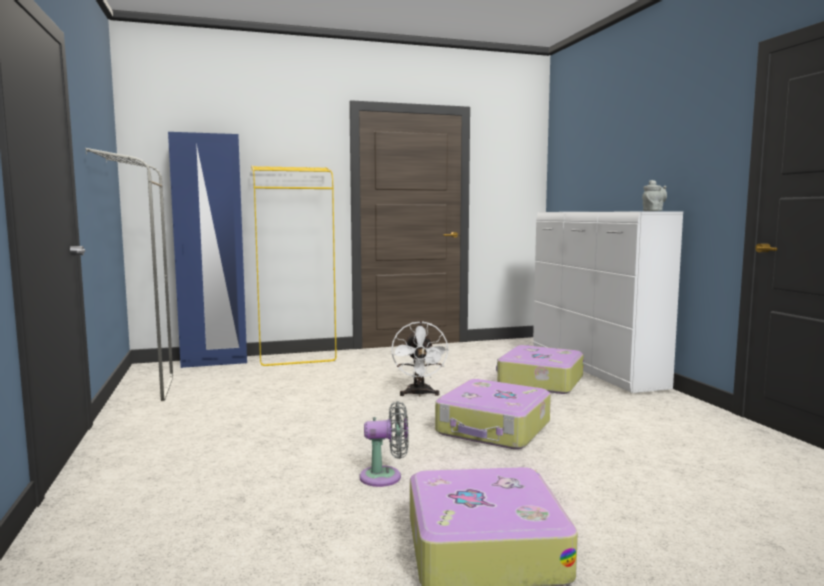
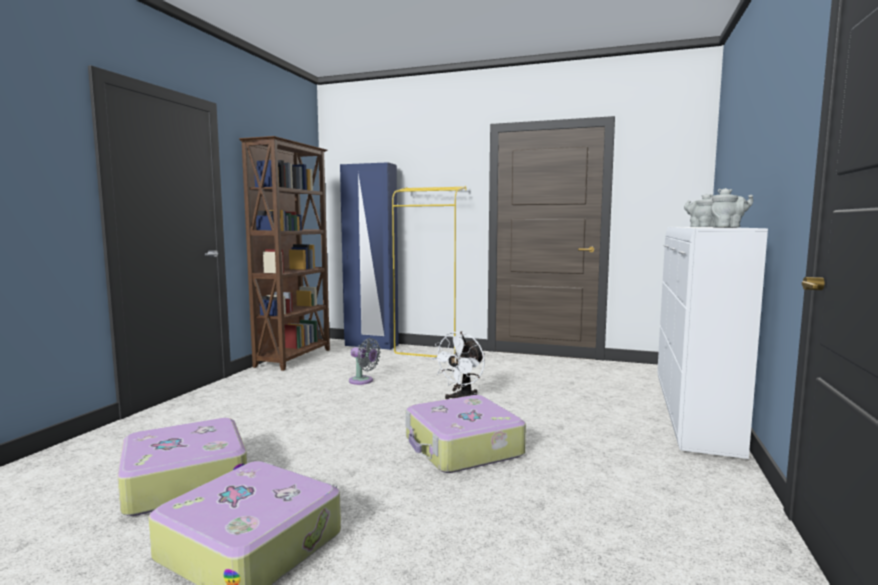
camera: 35 degrees right, 0 degrees up
grey clothes rack [85,148,173,401] -> brown bookcase [239,136,330,371]
grey fan [360,401,409,487] -> grey fan moved to [349,338,381,385]
suitcase [496,345,584,394] -> suitcase moved to [118,418,247,516]
none -> grey teapot [684,194,713,227]

